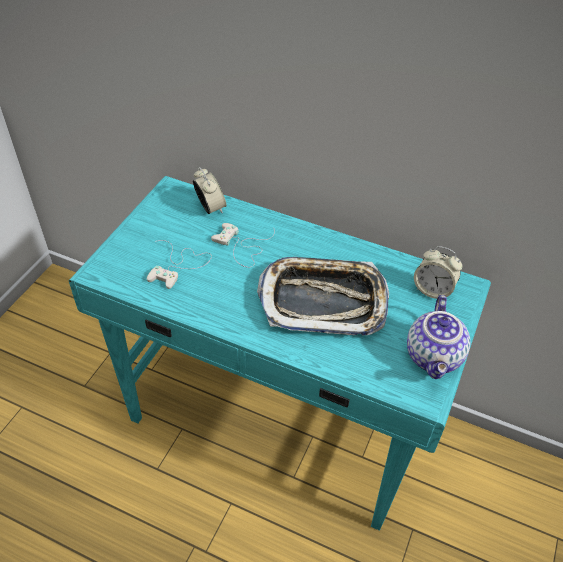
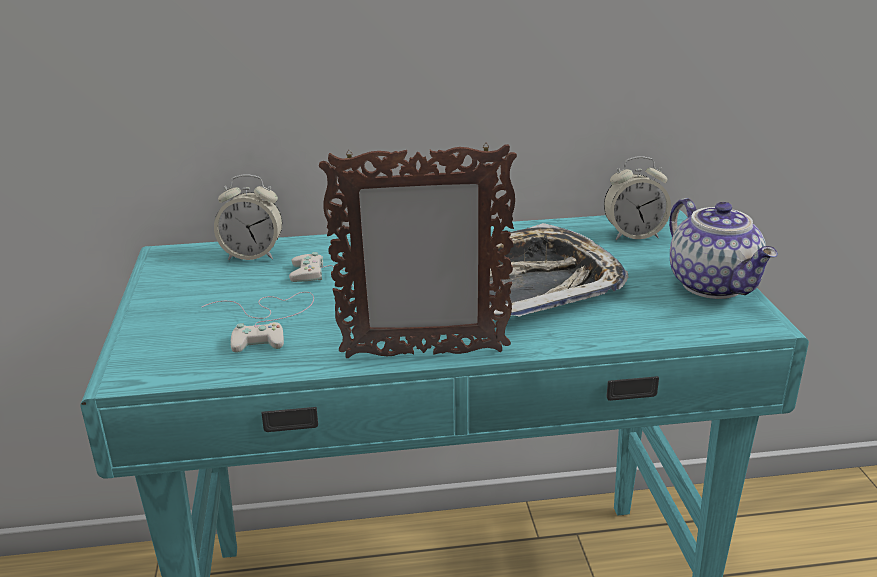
camera: 30 degrees left, 20 degrees down
alarm clock [193,167,226,214] -> alarm clock turned 150 degrees clockwise [214,174,282,260]
none -> picture frame [319,143,517,358]

